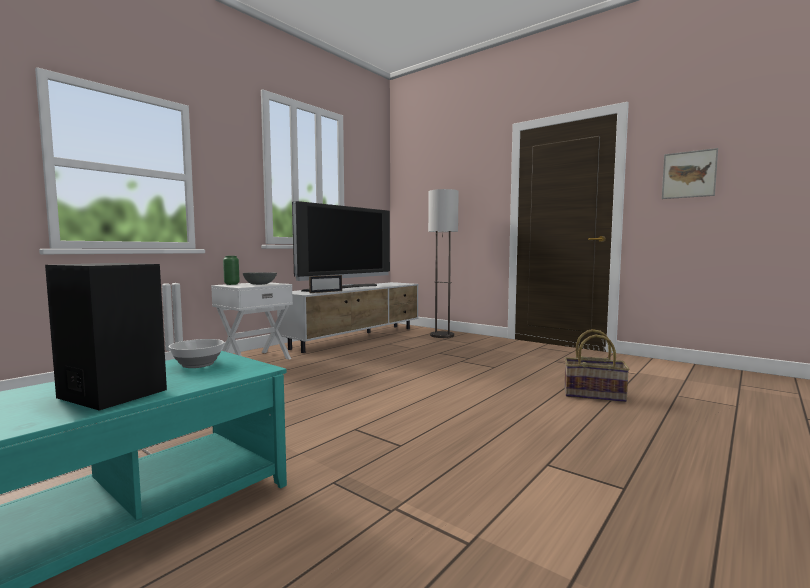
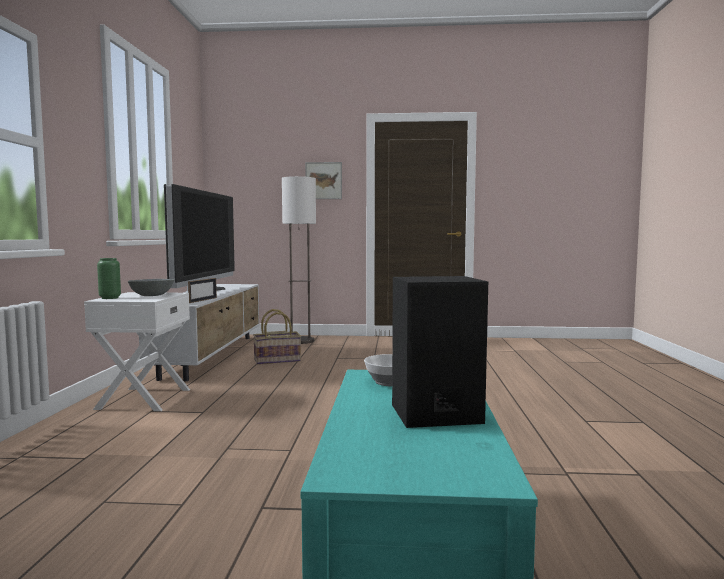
camera: 35 degrees left, 0 degrees up
basket [564,329,630,402] -> basket moved to [253,309,301,365]
picture [662,148,718,199] -> picture moved to [305,162,342,199]

